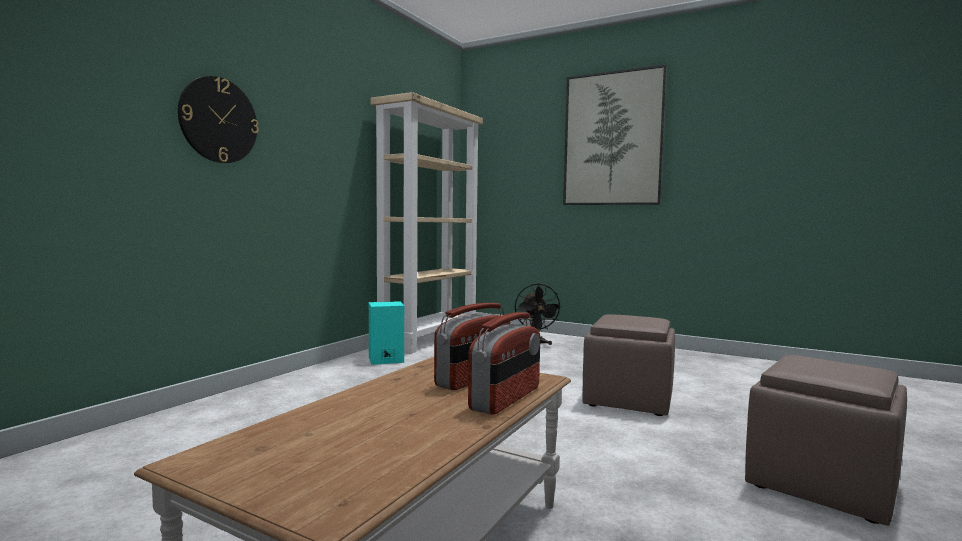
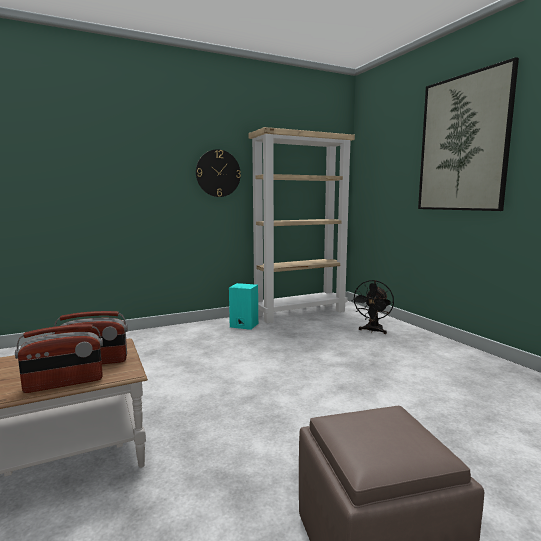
camera: 35 degrees right, 5 degrees up
wall clock [178,76,259,163] -> wall clock moved to [196,149,241,197]
brown ottoman [582,314,675,416] -> none

